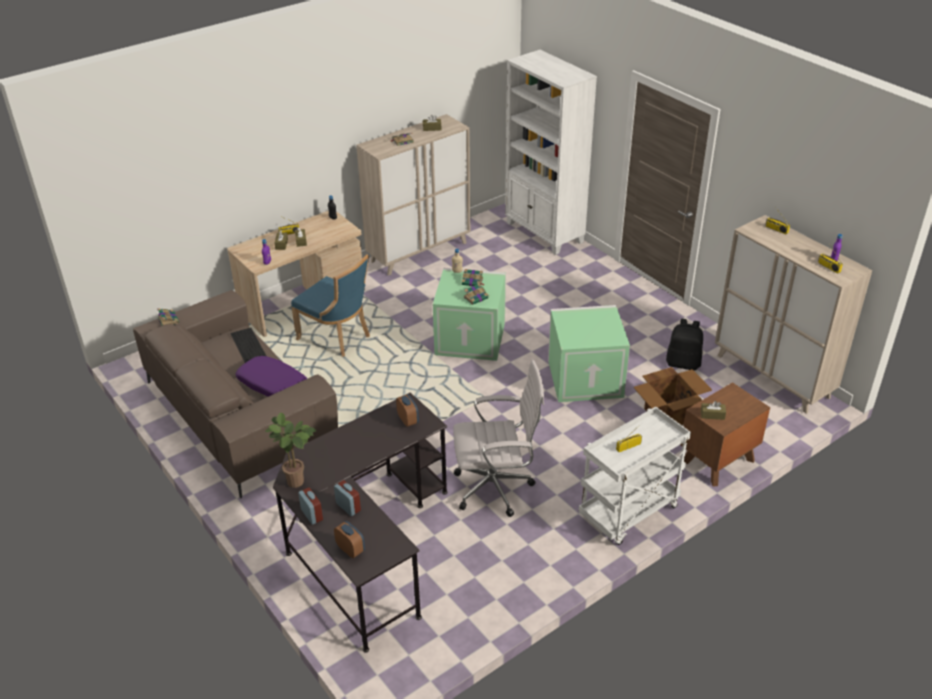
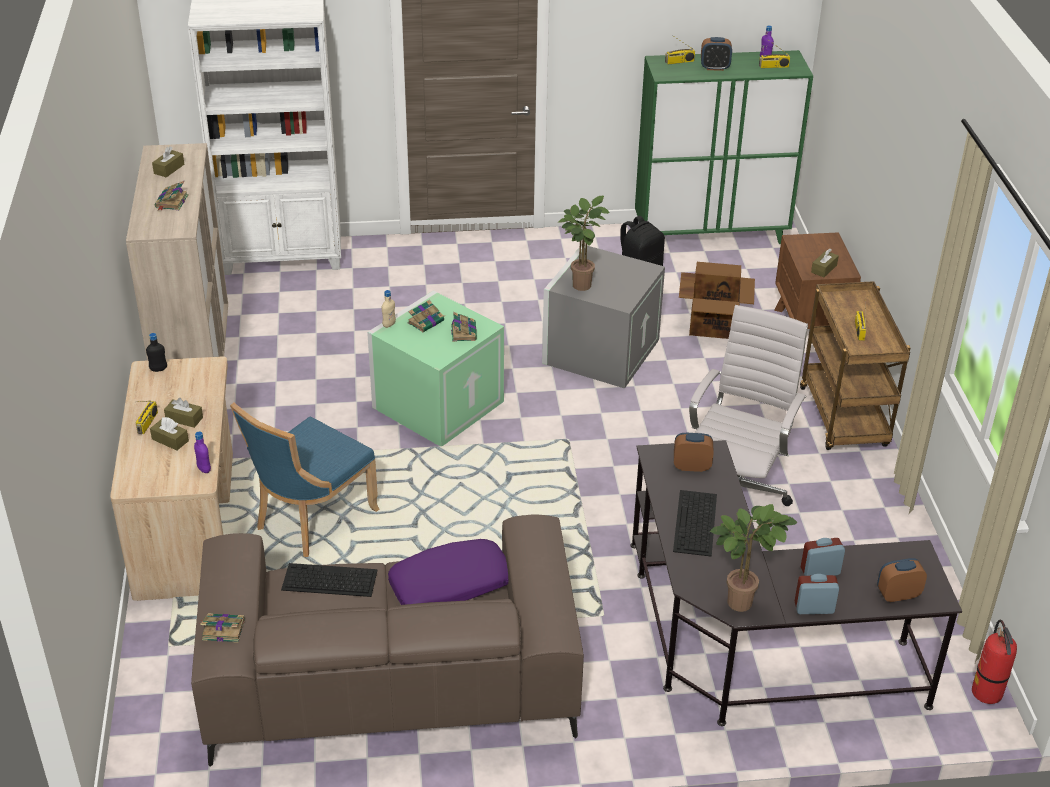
camera: 60 degrees left, 0 degrees up
blue chair [291,254,370,357] -> blue chair turned 150 degrees clockwise [230,402,379,557]
green storage box [548,305,630,402] -> grey storage box [542,245,665,388]
white cart [578,406,691,545] -> brown cart [800,281,910,450]
beige cabinet [715,215,872,414] -> green cabinet [635,50,813,244]
none -> potted plant [558,196,609,291]
none -> keyboard [673,490,717,557]
none -> alarm clock [701,37,732,71]
none -> fire extinguisher [972,620,1017,704]

